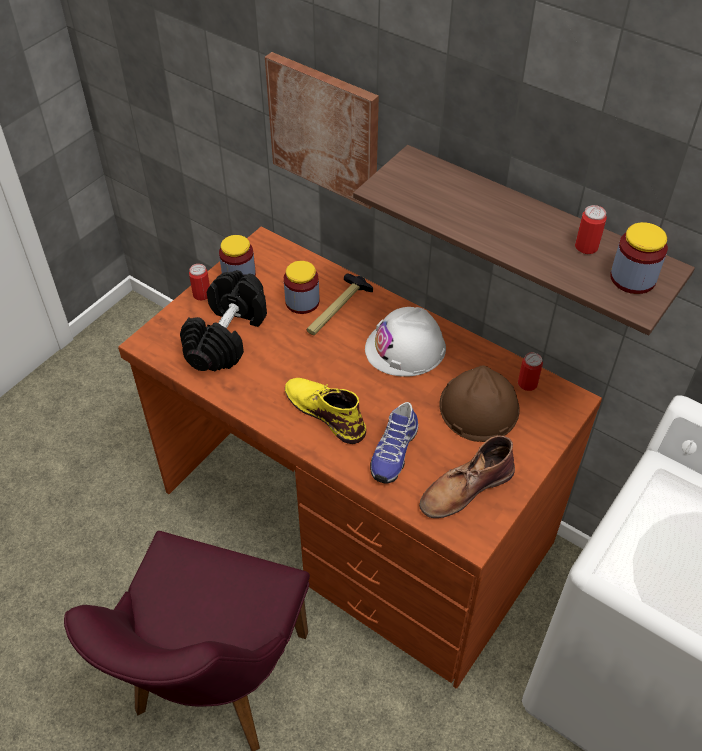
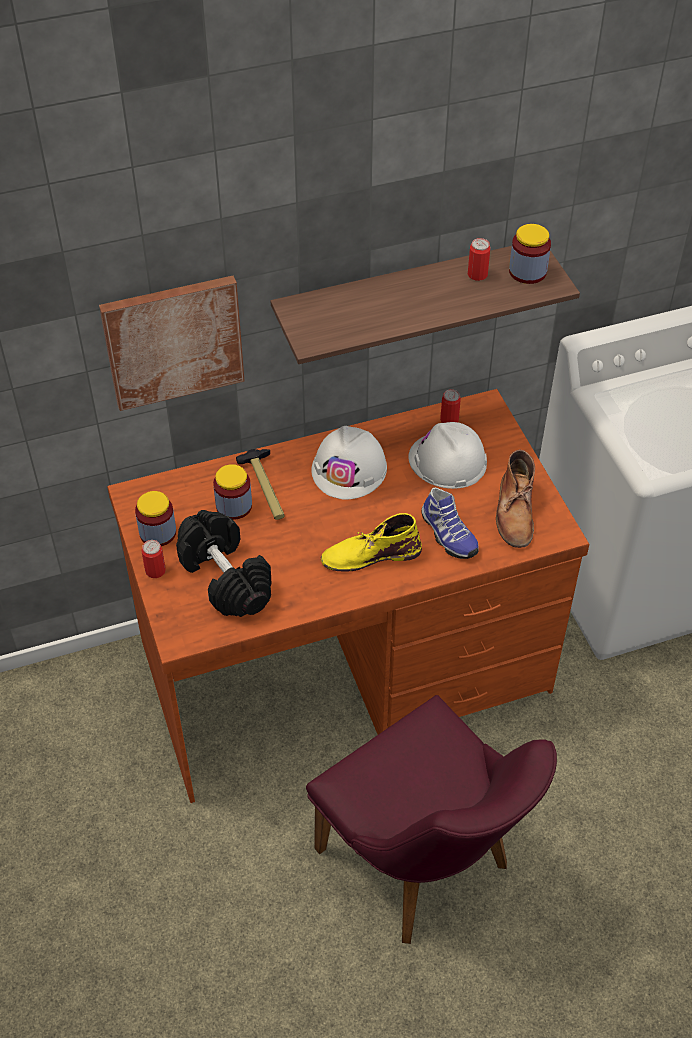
camera: 55 degrees left, 0 degrees up
brown hard hat [439,365,520,442] -> white hard hat [408,422,487,489]

